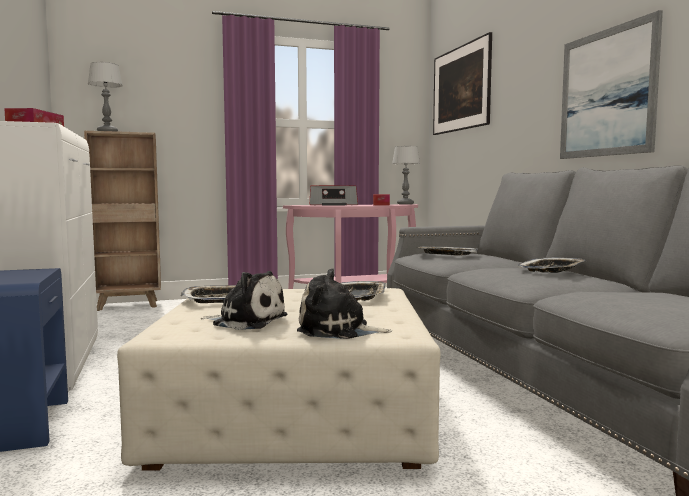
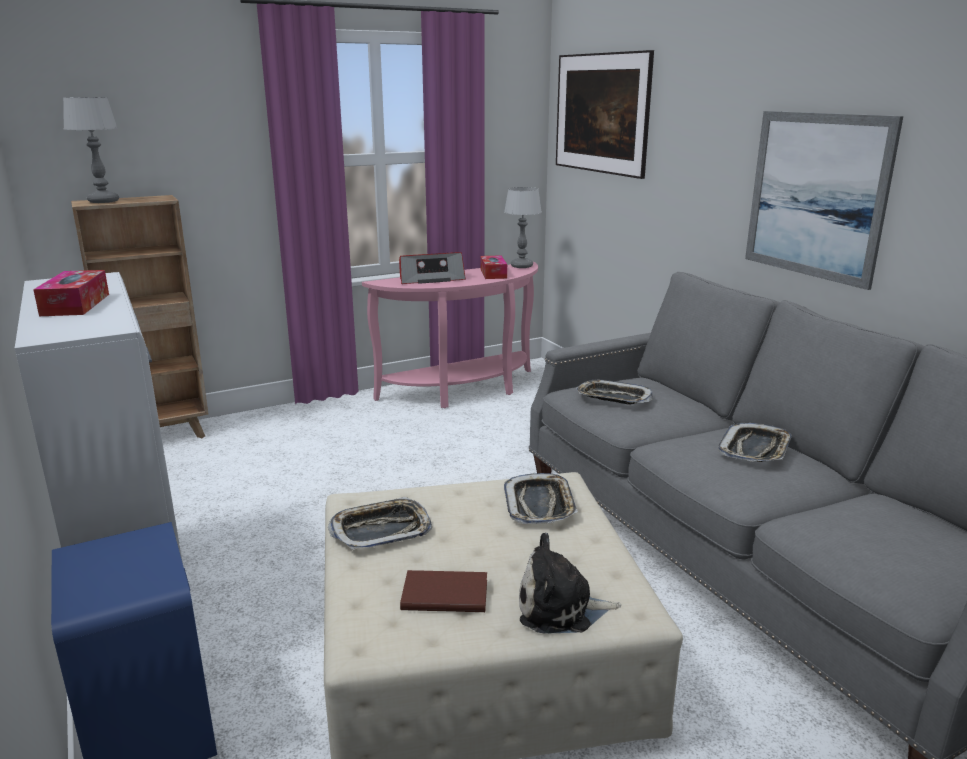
camera: 10 degrees left, 15 degrees up
plush toy [200,271,287,330] -> brown book [400,570,487,612]

